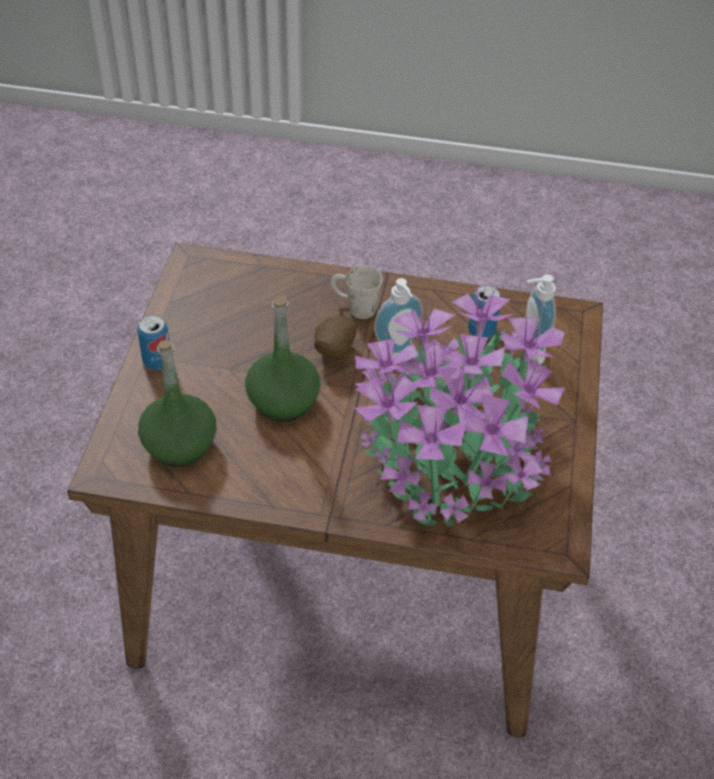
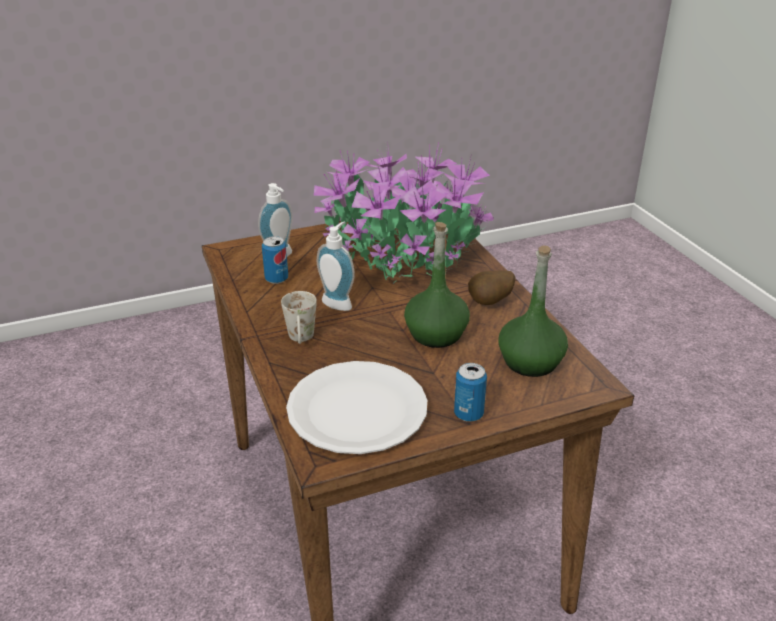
camera: 120 degrees left, 15 degrees down
potato [314,315,357,358] -> potato moved to [468,270,515,305]
none -> white plate [286,361,427,454]

